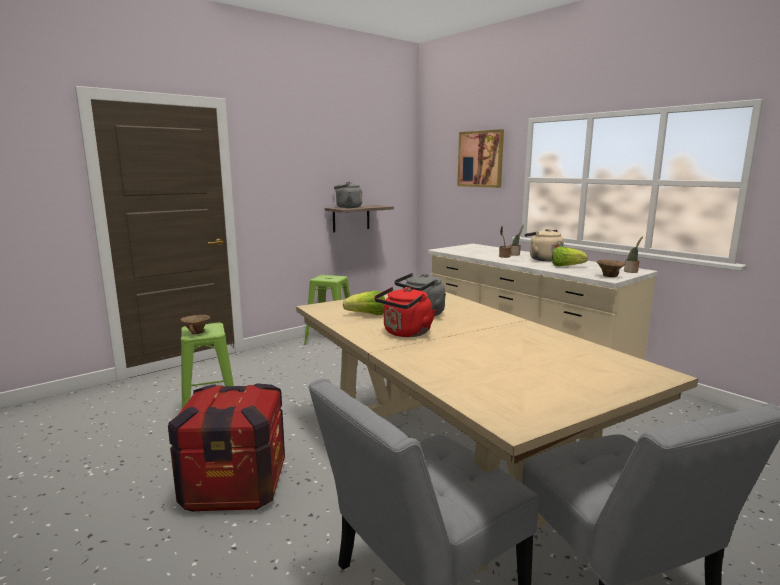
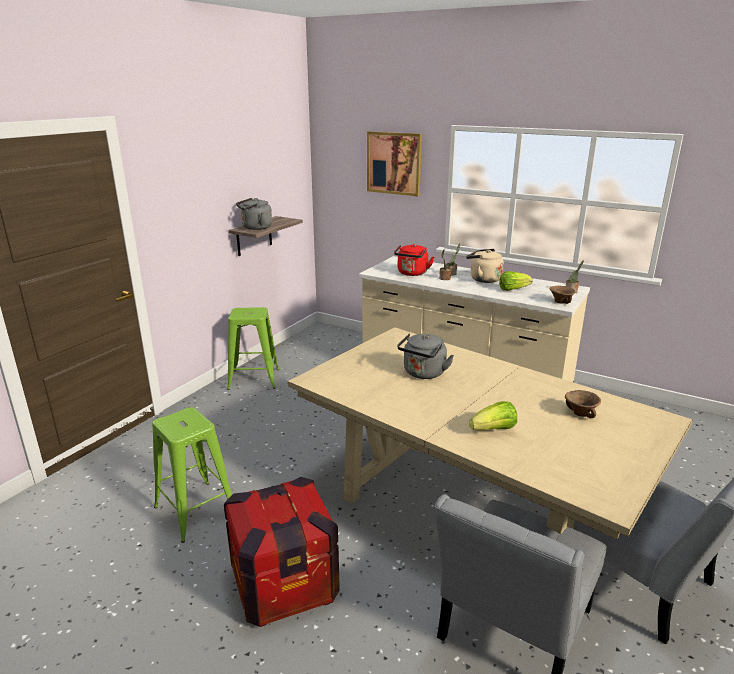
camera: 20 degrees left, 10 degrees up
brown bowl [180,315,210,335] -> brown bowl moved to [565,390,601,418]
lettuce [343,291,385,315] -> lettuce moved to [469,401,517,430]
red kettle [374,287,435,337] -> red kettle moved to [394,244,434,276]

